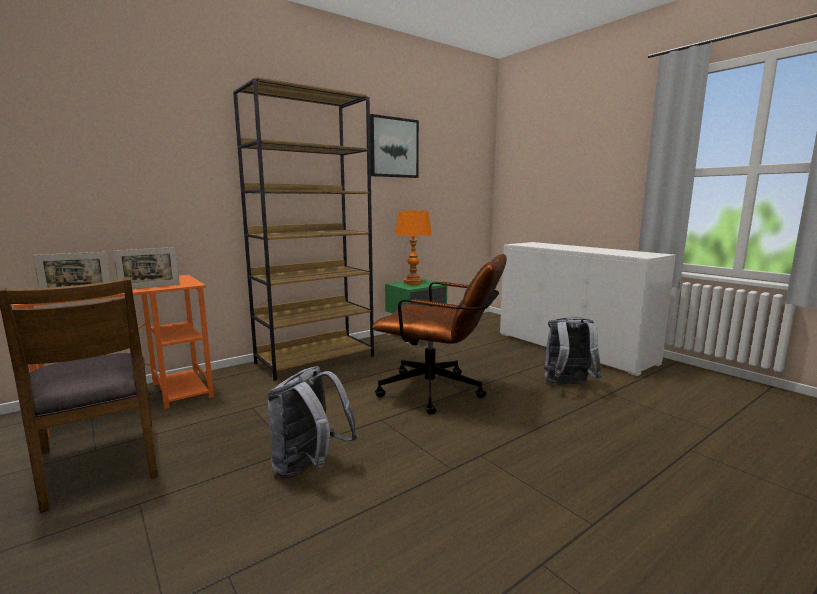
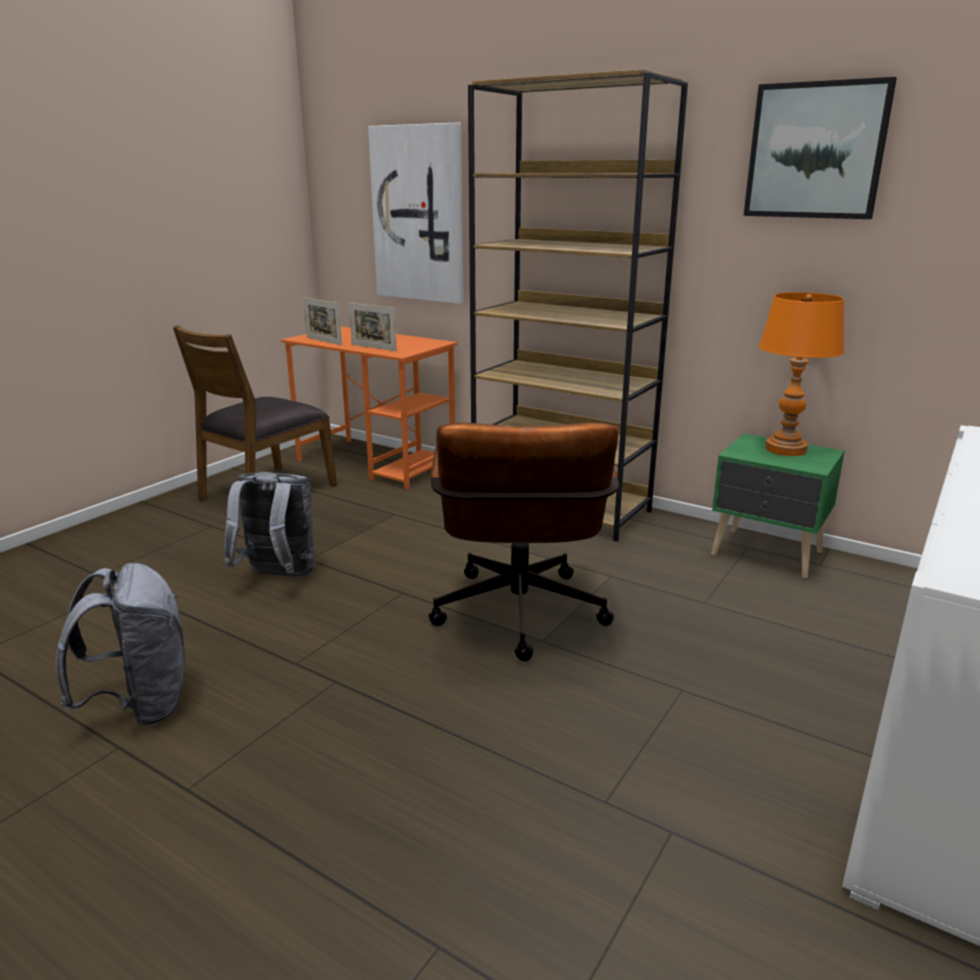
camera: 70 degrees right, 10 degrees up
grey backpack [544,316,602,385] -> grey backpack moved to [55,563,185,726]
none -> picture [368,122,463,304]

